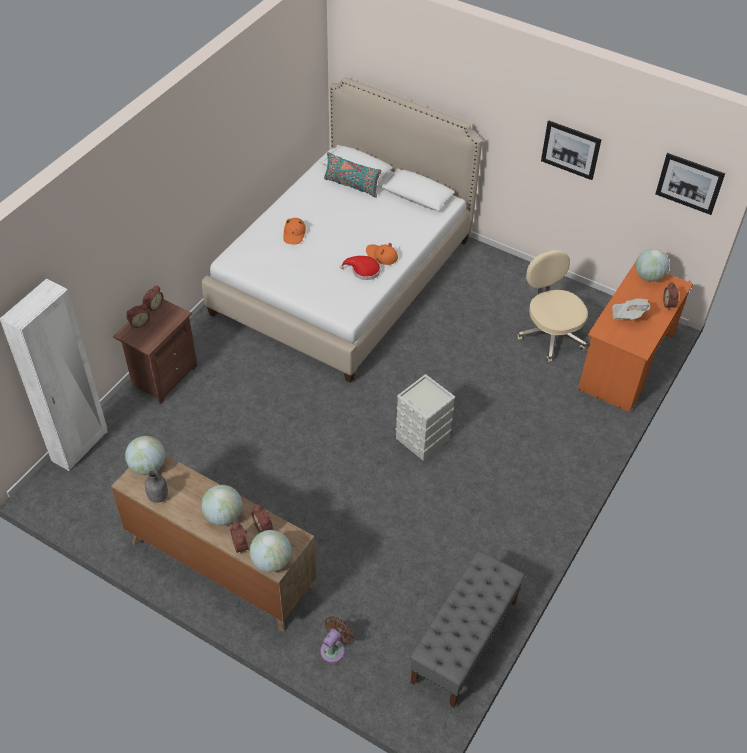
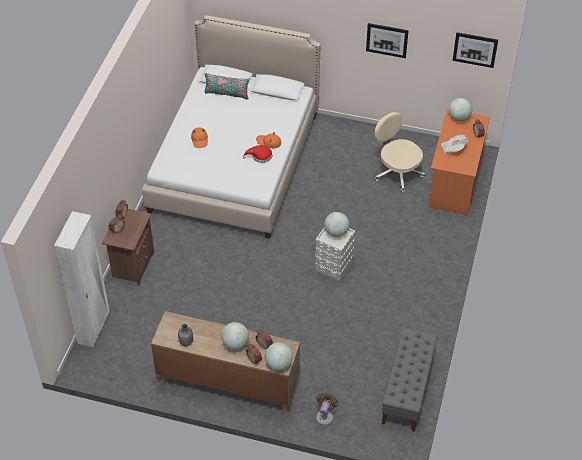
camera: 15 degrees left, 0 degrees up
globe [125,436,165,475] -> globe moved to [324,212,349,237]

